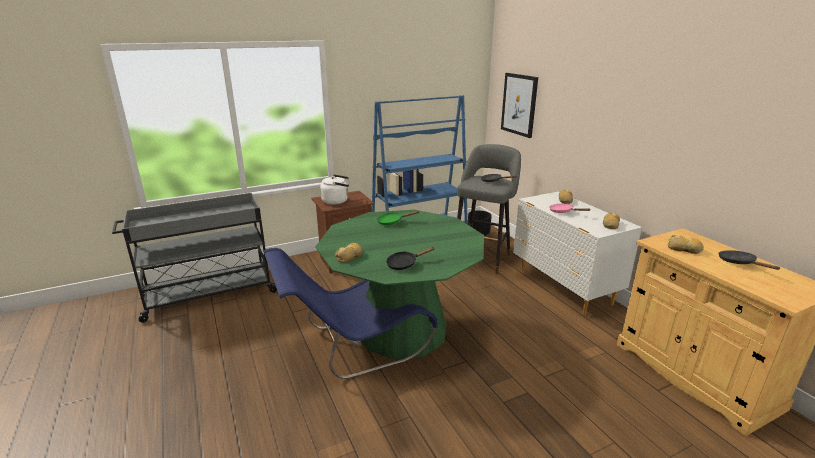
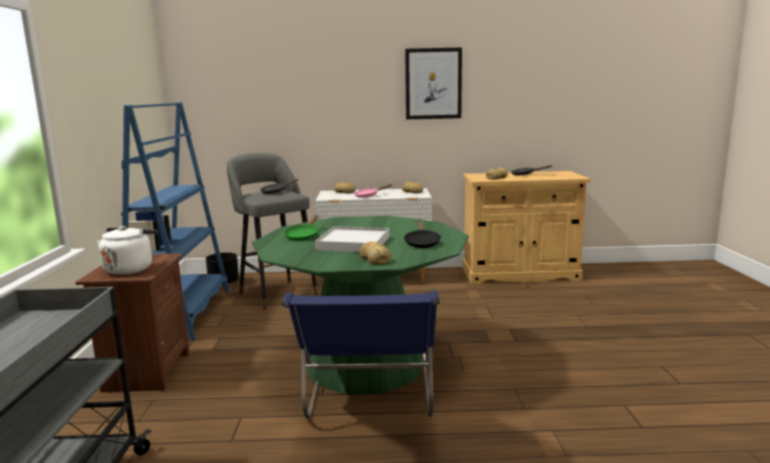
camera: 65 degrees left, 10 degrees down
picture [501,73,538,138] -> picture moved to [405,47,462,119]
none -> white tray [315,226,389,252]

